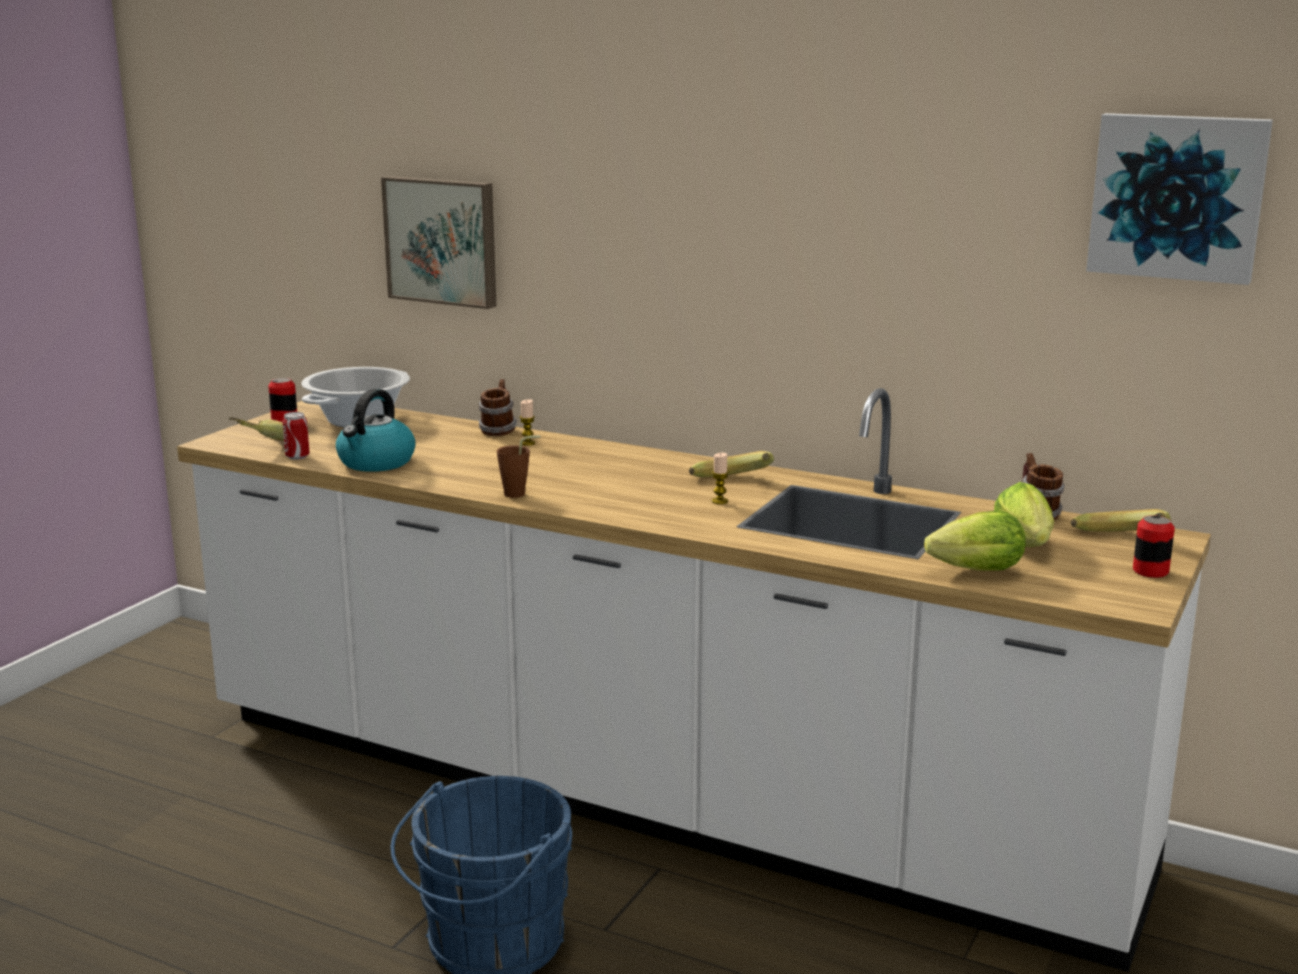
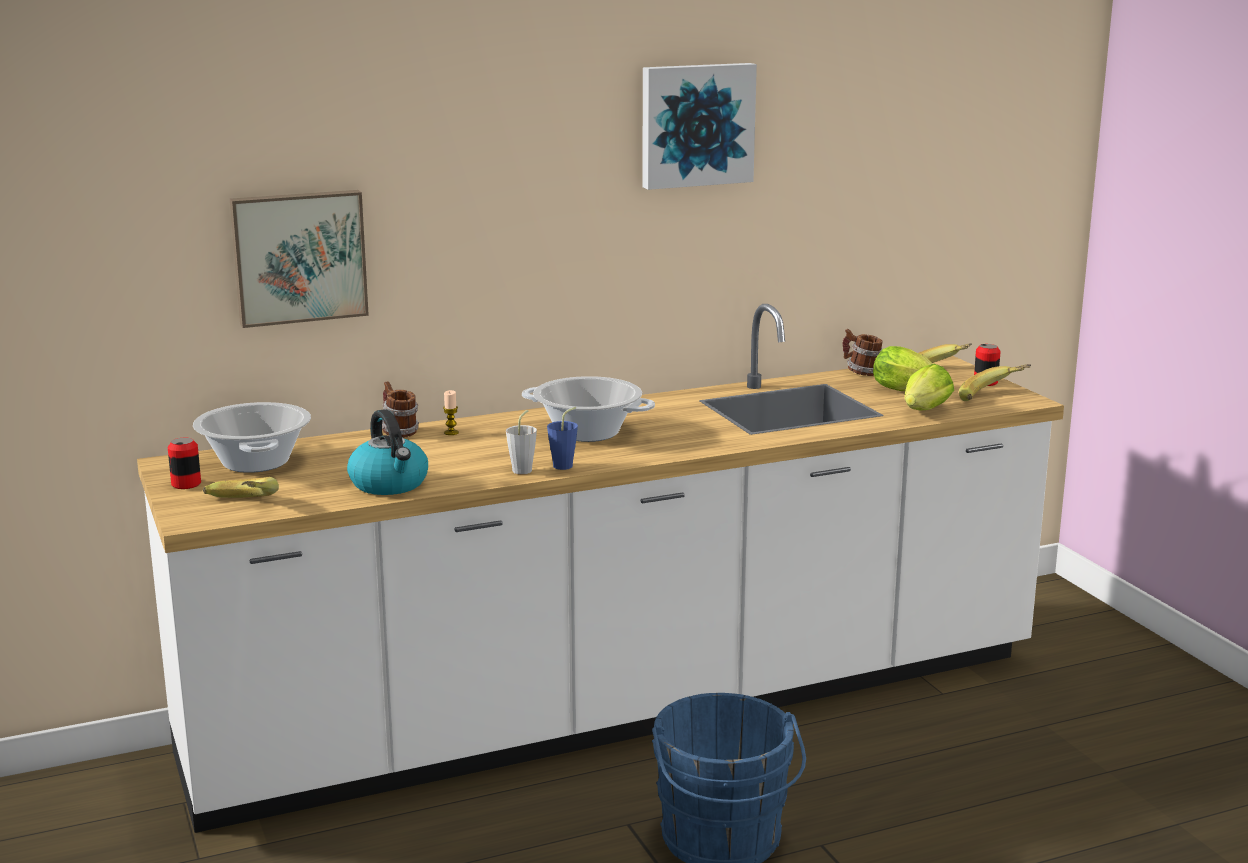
camera: 50 degrees left, 0 degrees up
can [282,412,310,460] -> none
brown cup [497,436,541,498] -> blue cup [547,407,578,470]
banana [689,451,774,477] -> banana moved to [959,364,1031,401]
candle [711,453,729,504] -> none
picture [1086,113,1273,285] -> picture moved to [642,63,757,190]
none -> grey cup [506,410,537,474]
none -> cooking pot [522,376,655,442]

